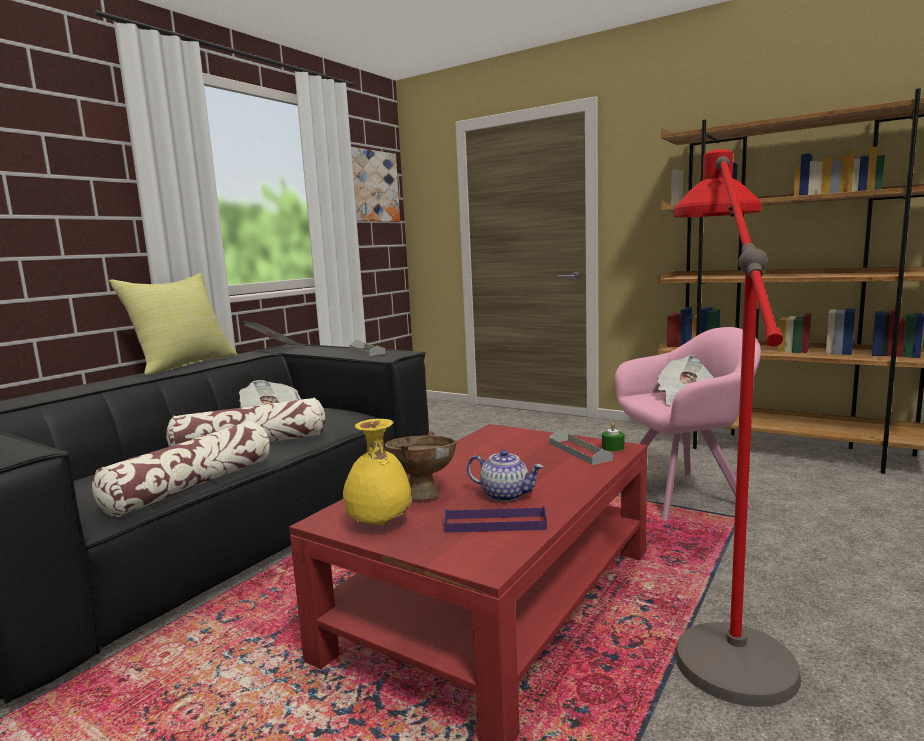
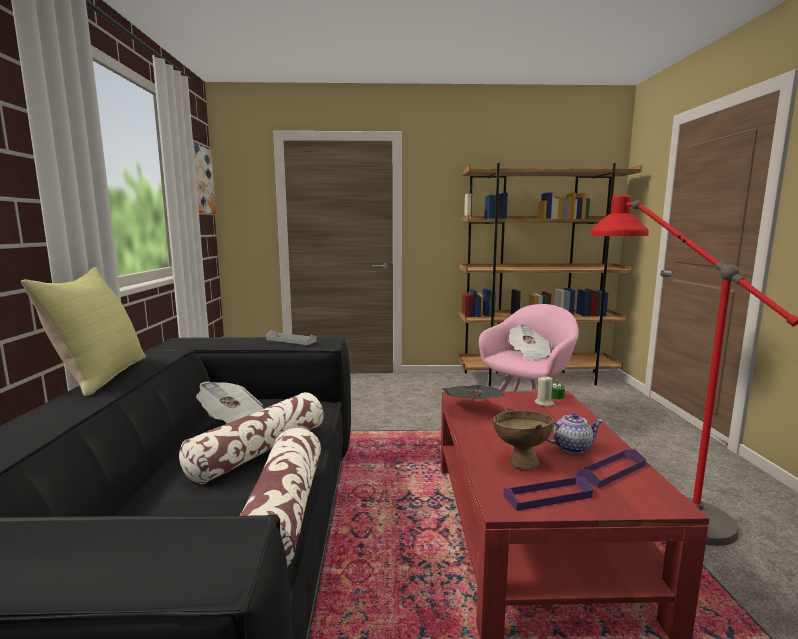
camera: 35 degrees left, 0 degrees up
newspaper [243,321,304,346] -> newspaper moved to [441,385,505,399]
yellow vase [343,419,412,526] -> purple tray [503,476,593,511]
grey tray [549,430,613,465] -> beige candle [535,376,554,407]

